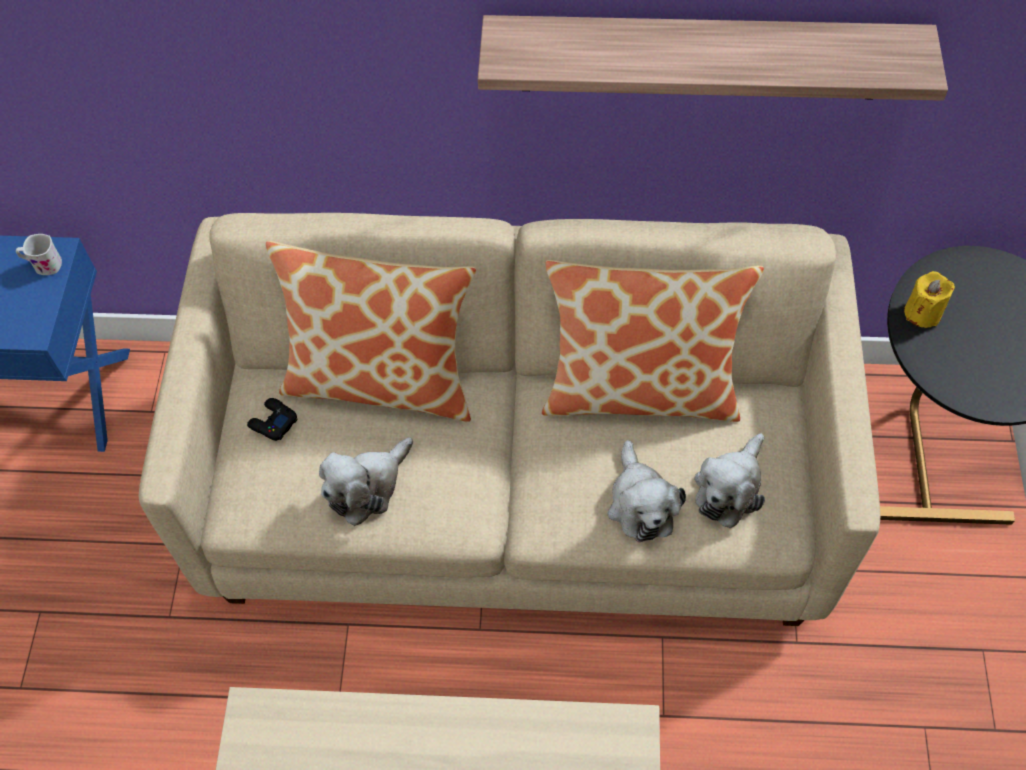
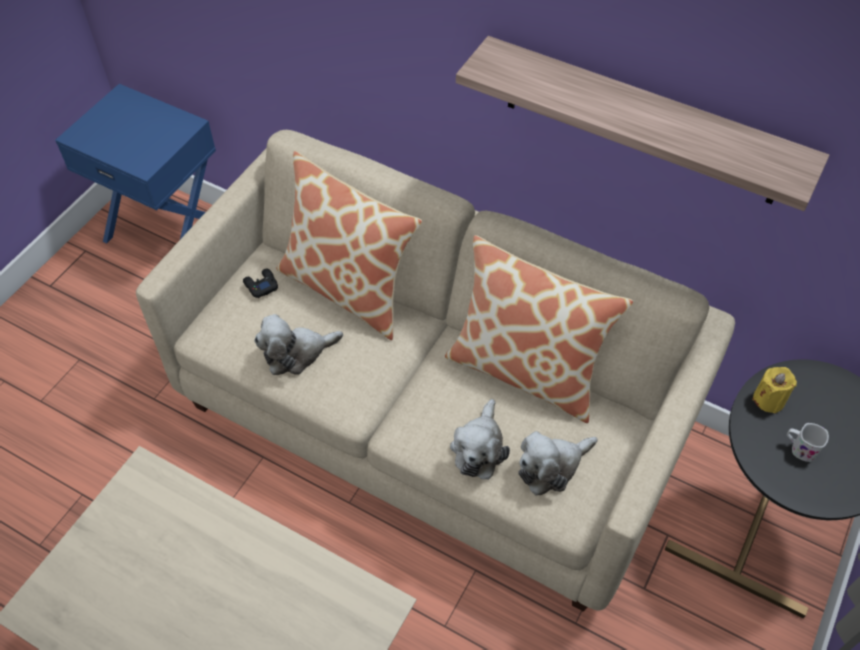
camera: 25 degrees right, 5 degrees down
white mug [16,234,62,275] -> white mug moved to [787,423,829,462]

